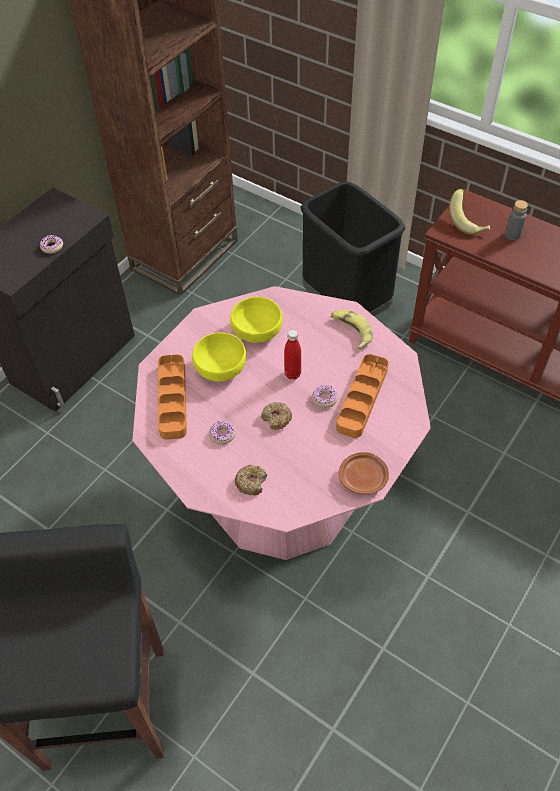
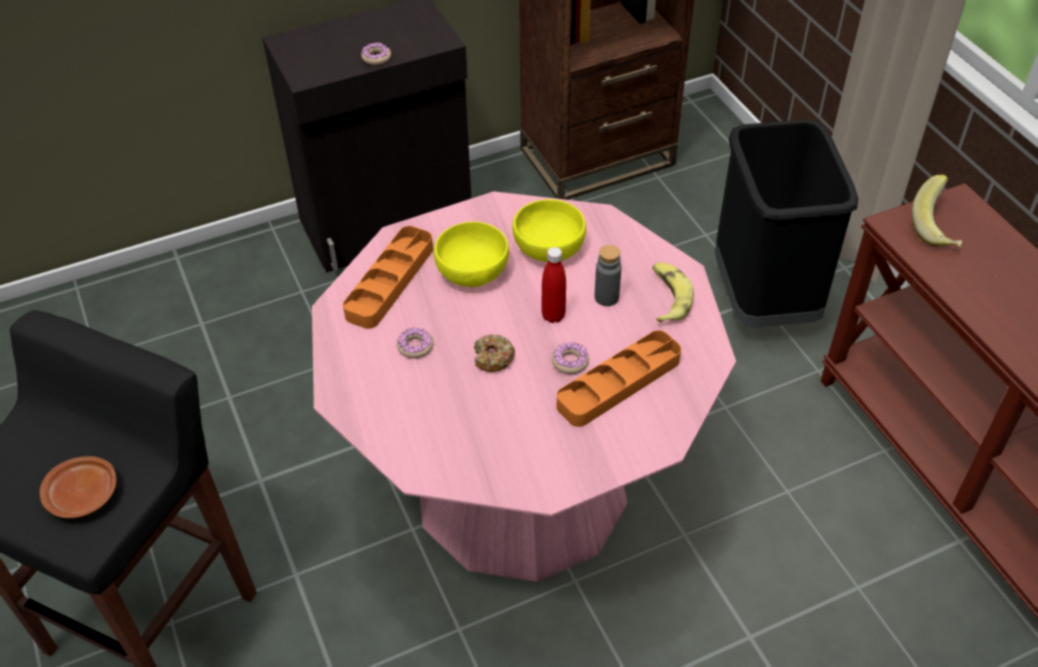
camera: 30 degrees right, 5 degrees down
donut [235,465,268,496] -> none
brown plate [339,452,389,494] -> brown plate moved to [40,456,117,519]
grey bottle [505,200,528,241] -> grey bottle moved to [595,245,622,306]

